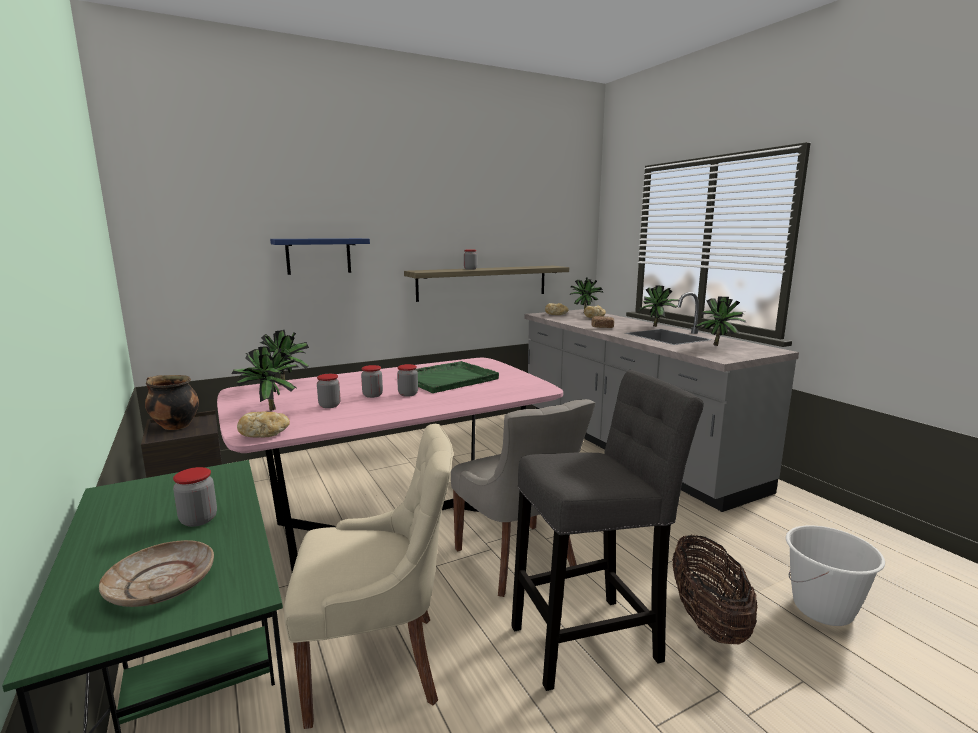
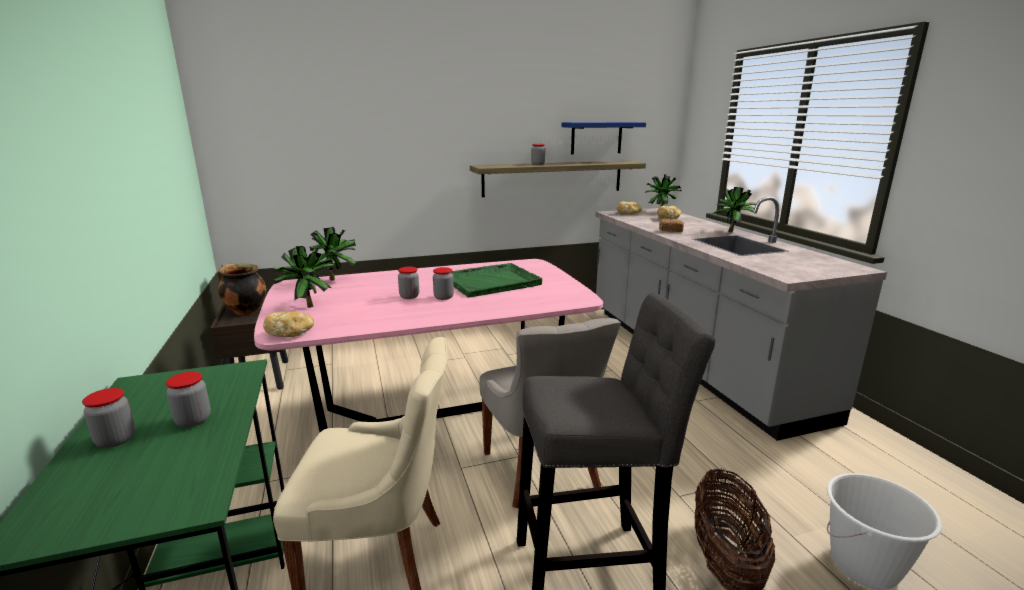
camera: 10 degrees right, 5 degrees up
beige plate [99,540,214,607] -> none
blue shelf [270,238,370,275] -> blue shelf moved to [561,122,646,154]
jar [317,374,341,408] -> jar moved to [82,388,135,448]
potted plant [695,297,746,346] -> none

